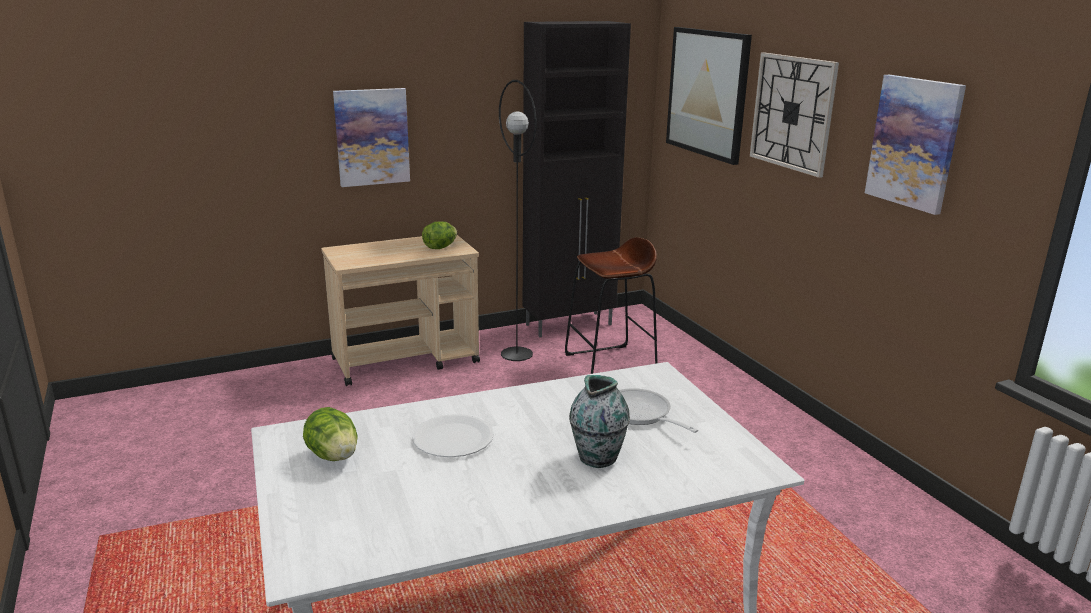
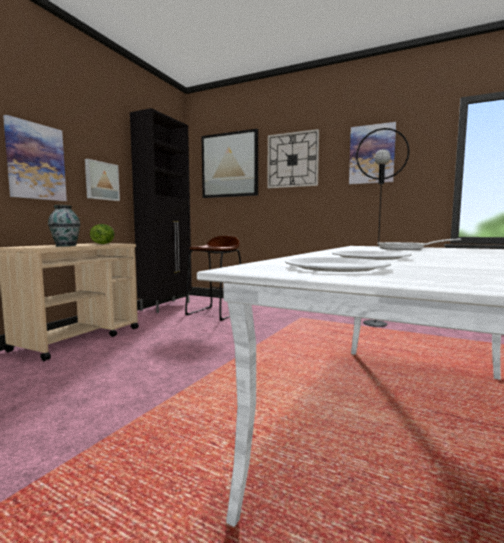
camera: 40 degrees left, 15 degrees down
lettuce [303,407,357,461] -> white plate [285,257,391,272]
black floor lamp [499,80,537,361] -> black floor lamp moved to [356,128,410,327]
vase [569,375,630,468] -> vase moved to [48,205,80,246]
none -> picture [85,159,120,201]

